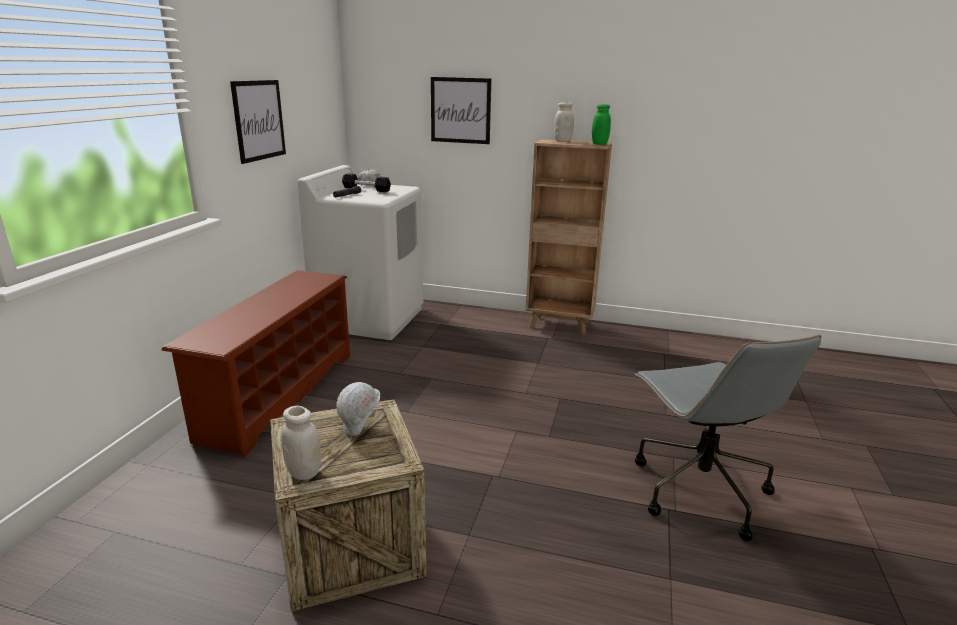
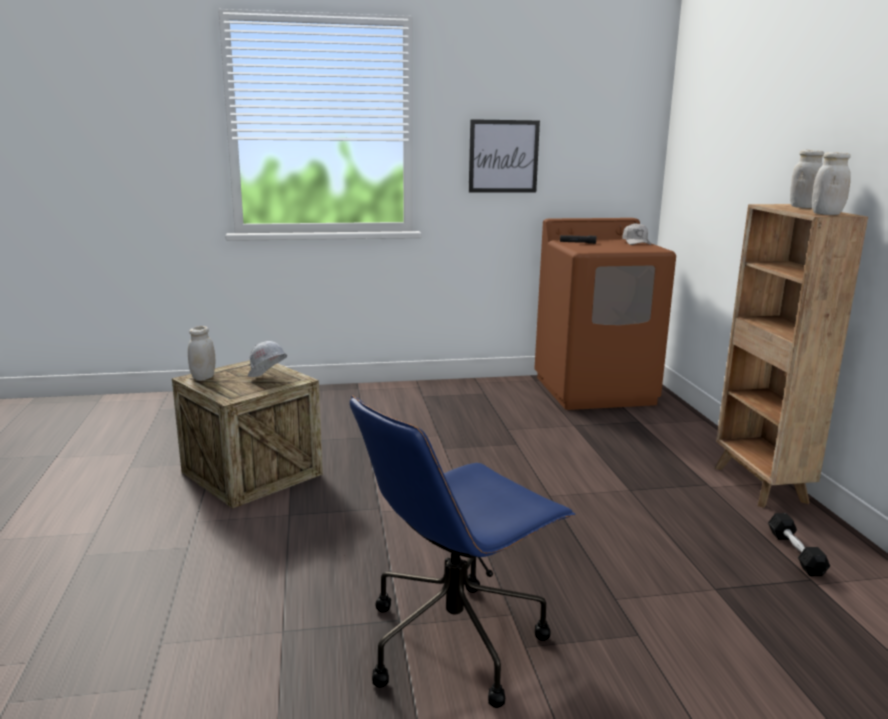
camera: 65 degrees right, 5 degrees down
brown shoe rack [162,270,350,457] -> none
white washing machine [298,165,423,340] -> brown washing machine [534,218,676,410]
black dumbbell [342,173,391,192] -> black dumbbell moved to [768,513,830,576]
picture [431,77,491,144] -> none
green jar [592,104,611,145] -> white jar [812,152,851,215]
grey office chair [635,335,821,541] -> blue office chair [350,395,576,708]

